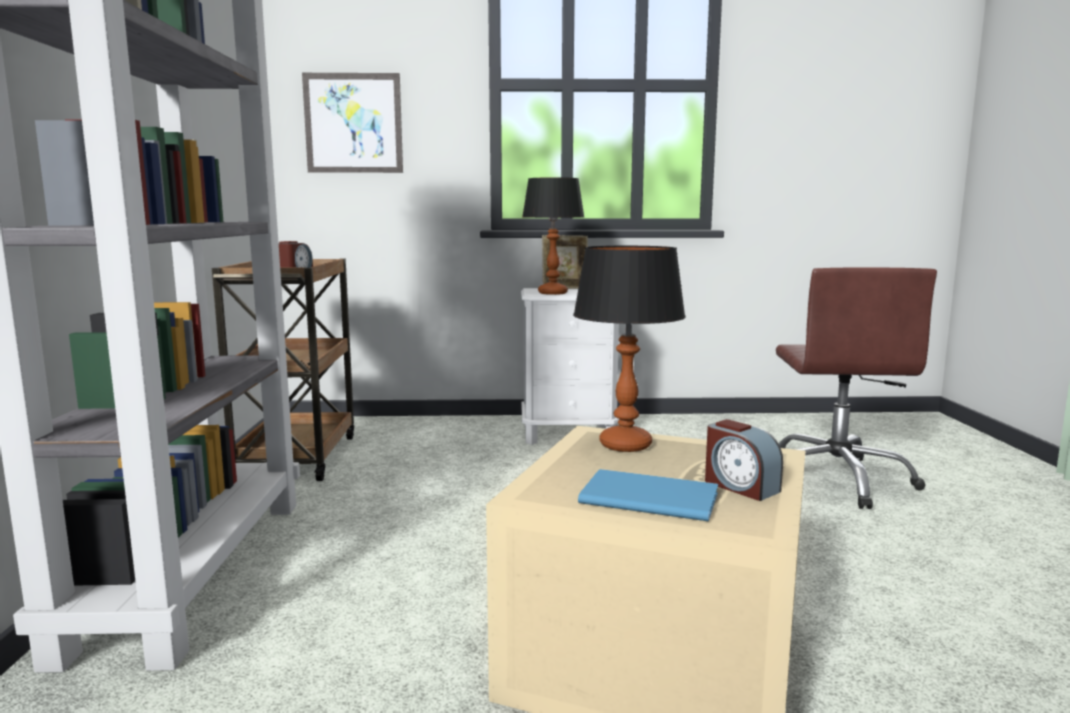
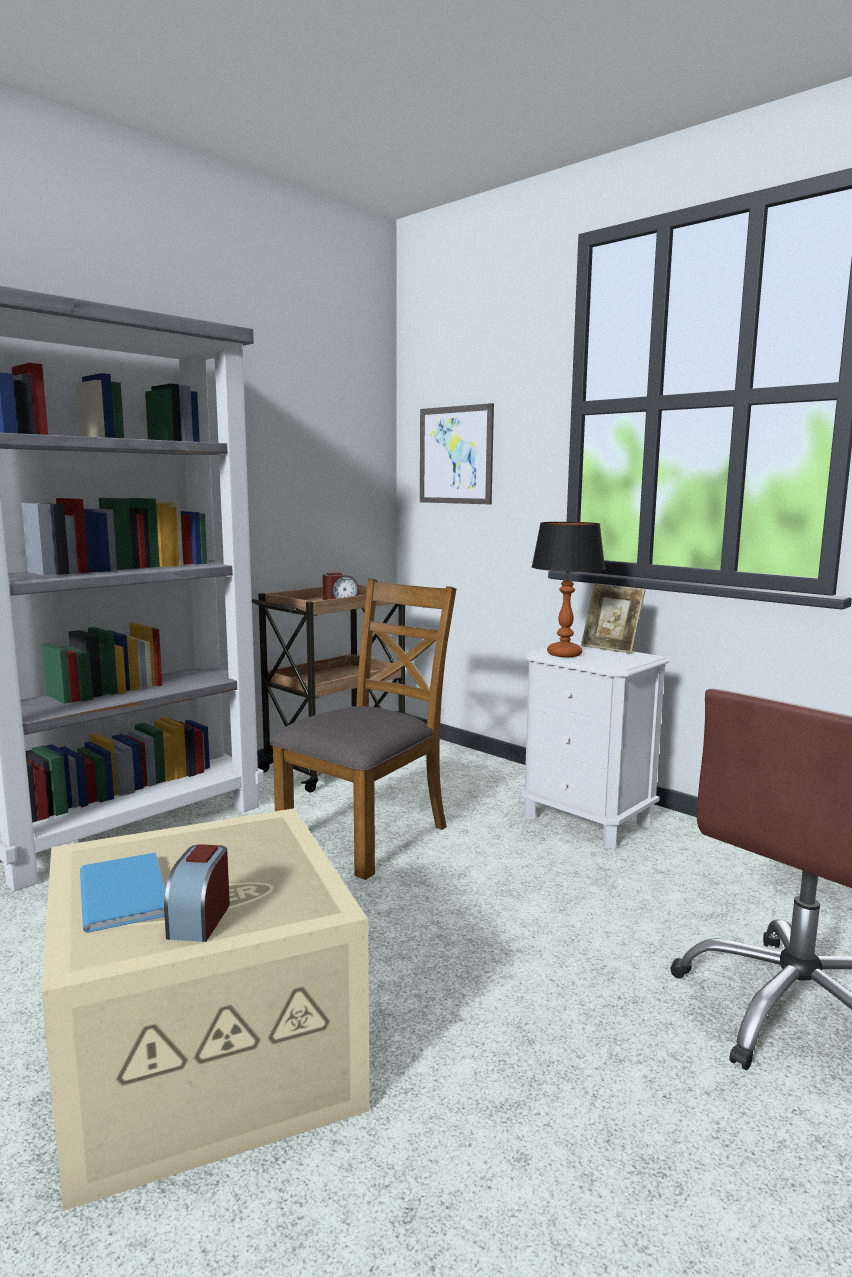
camera: 45 degrees right, 0 degrees up
table lamp [573,246,686,452] -> none
none -> brown chair [271,578,456,880]

